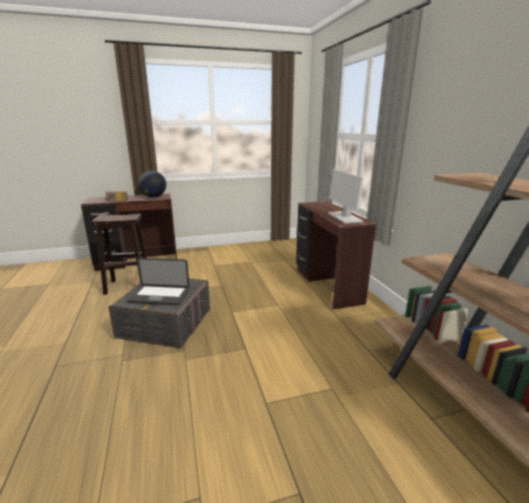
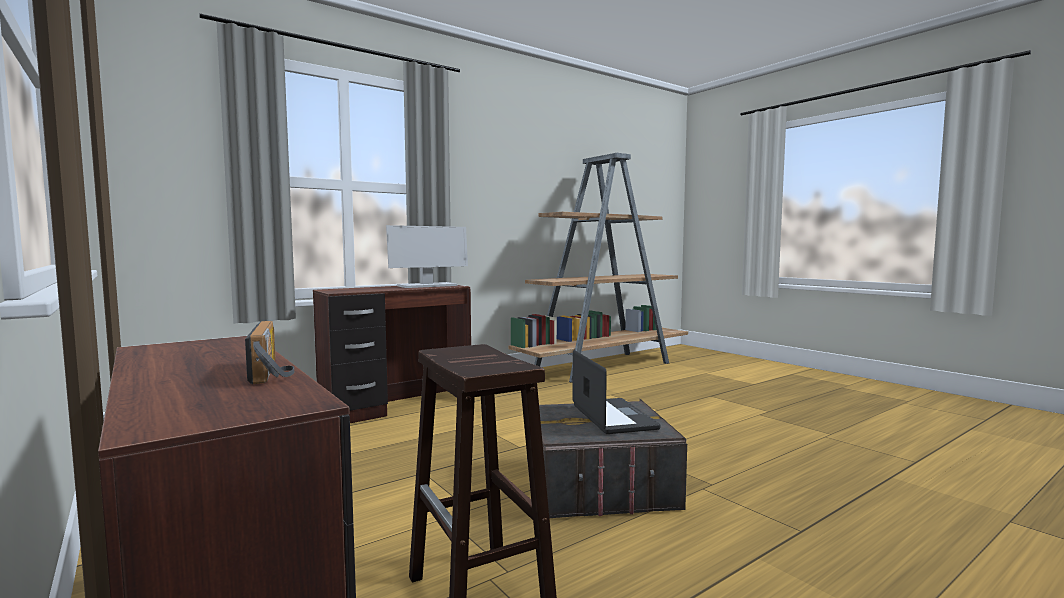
camera: 110 degrees left, 15 degrees down
globe [139,171,166,197] -> none

